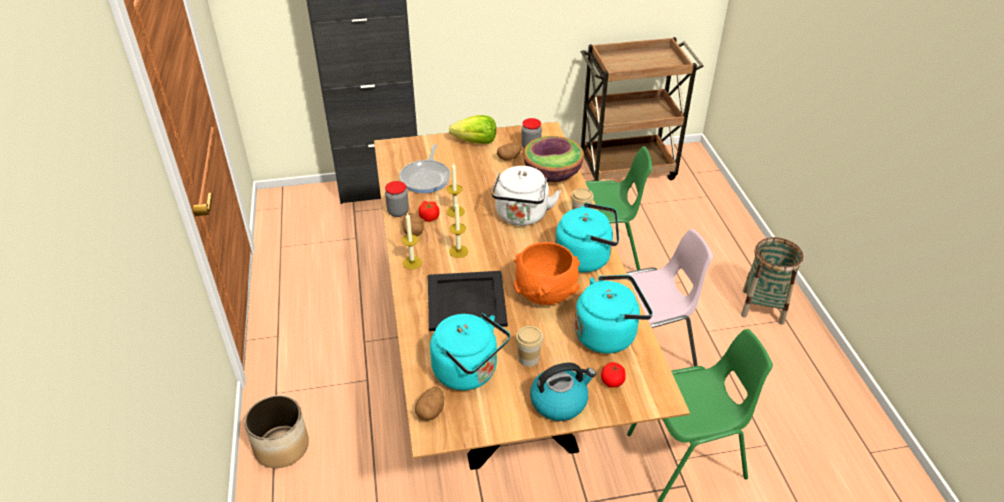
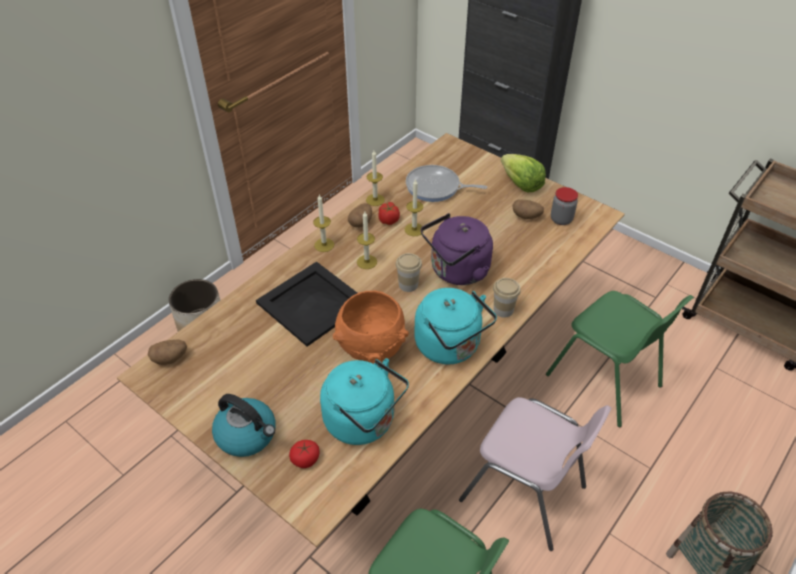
camera: 50 degrees right, 5 degrees up
jar [385,181,409,217] -> candle [366,151,385,206]
frying pan [399,144,450,193] -> frying pan turned 45 degrees clockwise [406,165,487,202]
turquoise kettle [430,313,510,390] -> none
white kettle [492,166,561,226] -> purple kettle [421,213,493,285]
cup [515,326,544,367] -> cup moved to [396,253,422,292]
bowl [523,136,584,182] -> none

